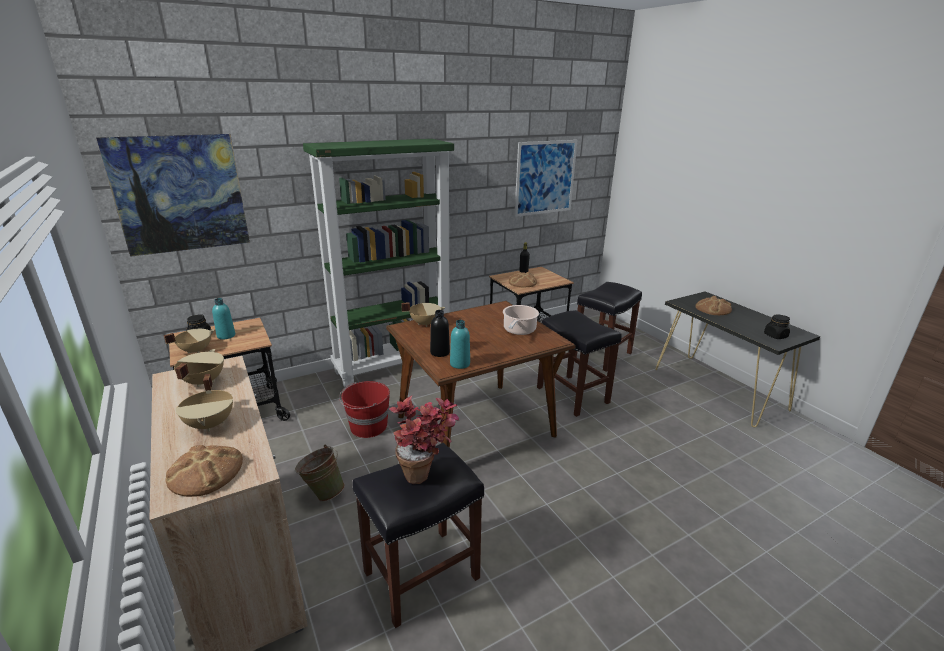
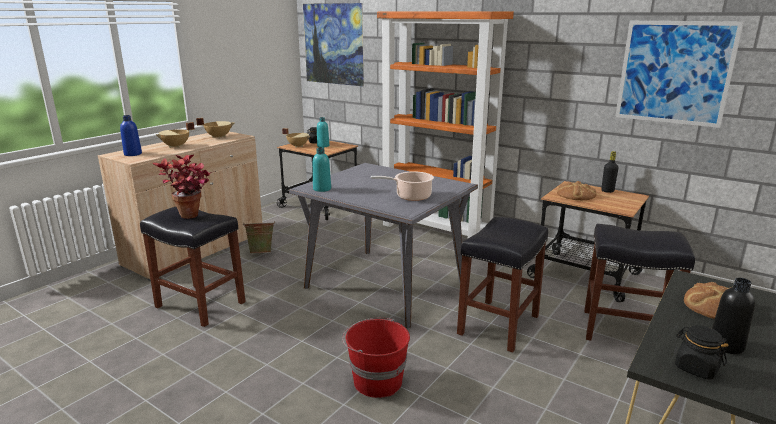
camera: 65 degrees right, 5 degrees down
bread [166,445,243,497] -> blue bottle [120,115,142,156]
green bookcase [303,139,454,389] -> orange bookcase [377,11,514,238]
red bucket [339,381,390,438] -> red bucket moved to [342,318,410,398]
brown dining table [386,301,576,448] -> grey dining table [289,163,478,328]
beige cooking pot [401,302,445,327] -> none
black bottle [430,310,450,357] -> black bottle moved to [712,278,755,354]

